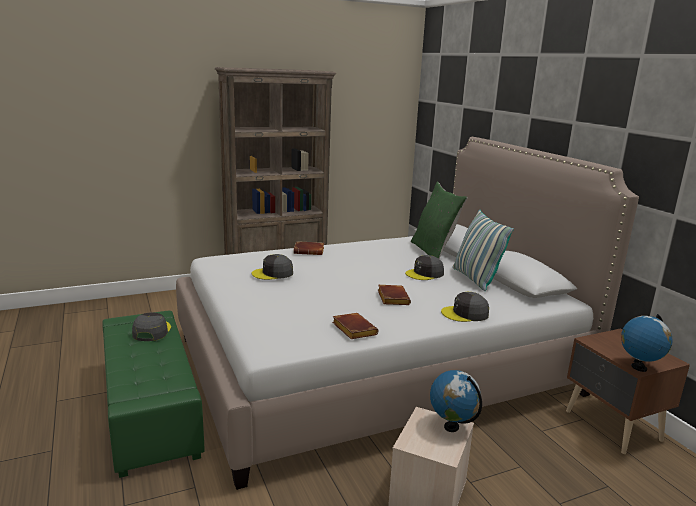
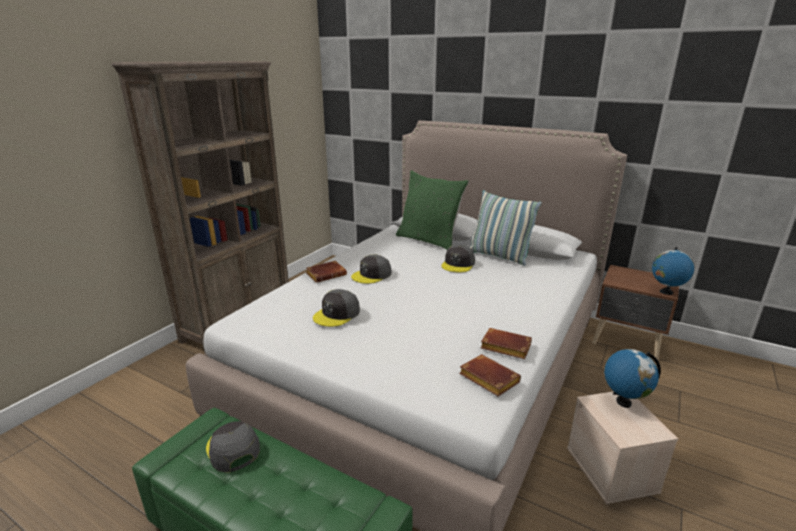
camera: 35 degrees left, 5 degrees up
brown book [378,285,411,305] -> brown book moved to [459,354,521,397]
grey cap [441,292,489,322] -> grey cap moved to [351,255,392,284]

